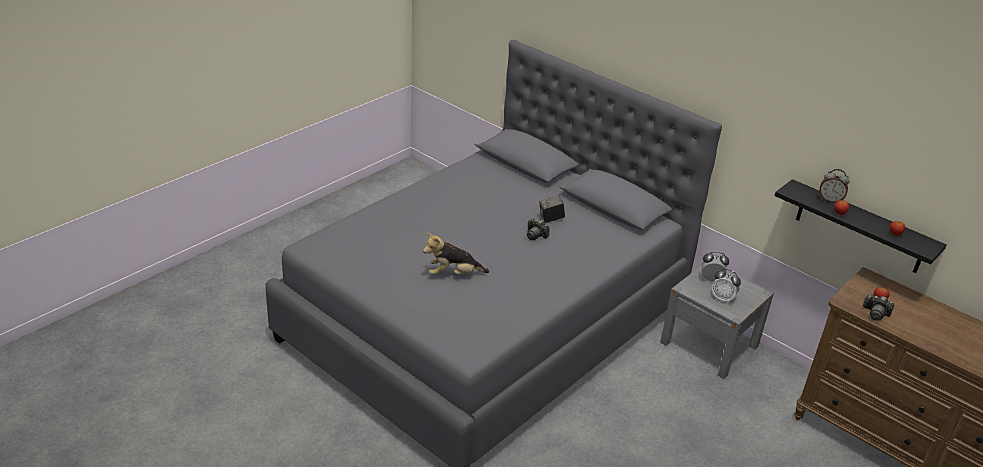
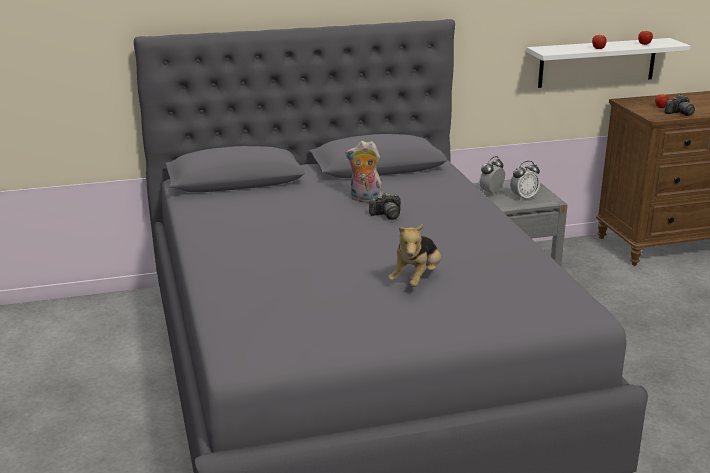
camera: 55 degrees left, 10 degrees down
camera [539,196,565,223] -> plush toy [346,141,382,203]
black shelf [774,179,947,273] -> white shelf [527,38,690,88]
alarm clock [819,169,850,203] -> none

